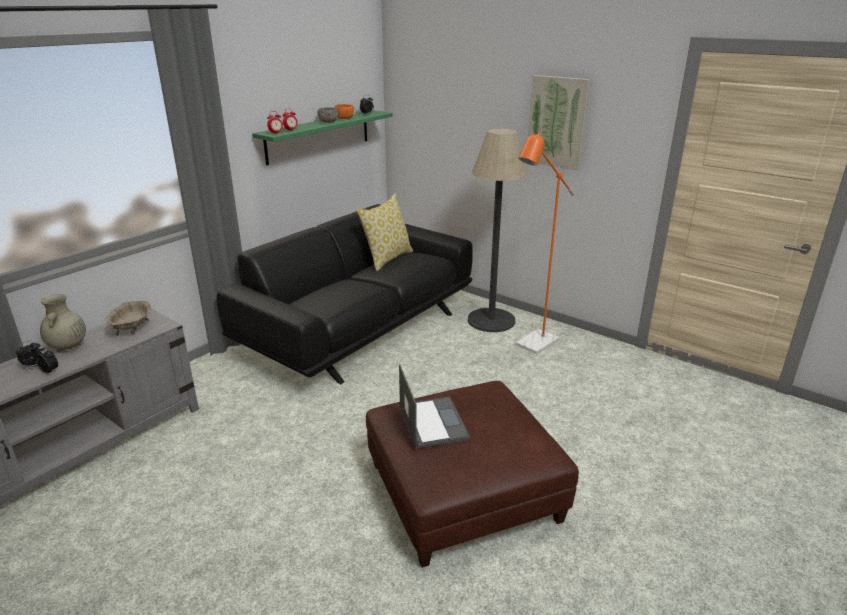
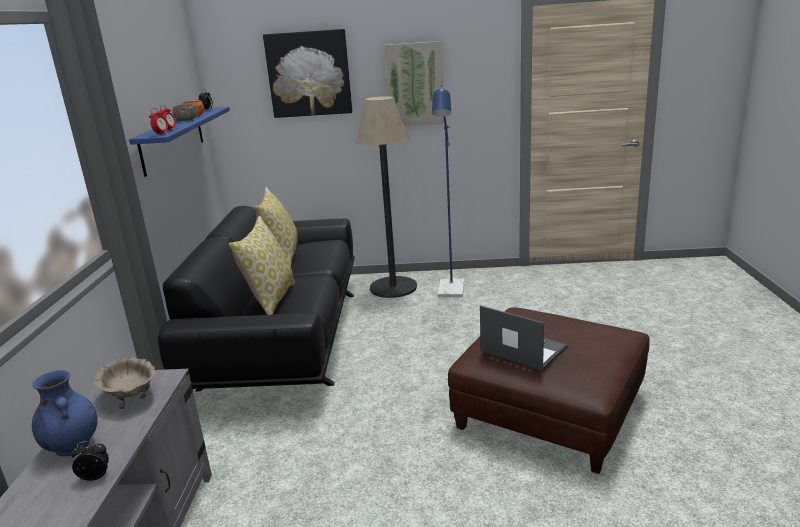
camera: 35 degrees left, 5 degrees down
alarm clock [16,340,41,368] -> none
beige vase [40,294,86,353] -> blue vase [32,370,98,456]
green shelf [252,110,393,165] -> blue shelf [129,107,230,177]
orange floor lamp [515,132,574,354] -> blue floor lamp [432,85,464,297]
none -> pillow [229,216,295,315]
none -> picture [263,29,352,118]

